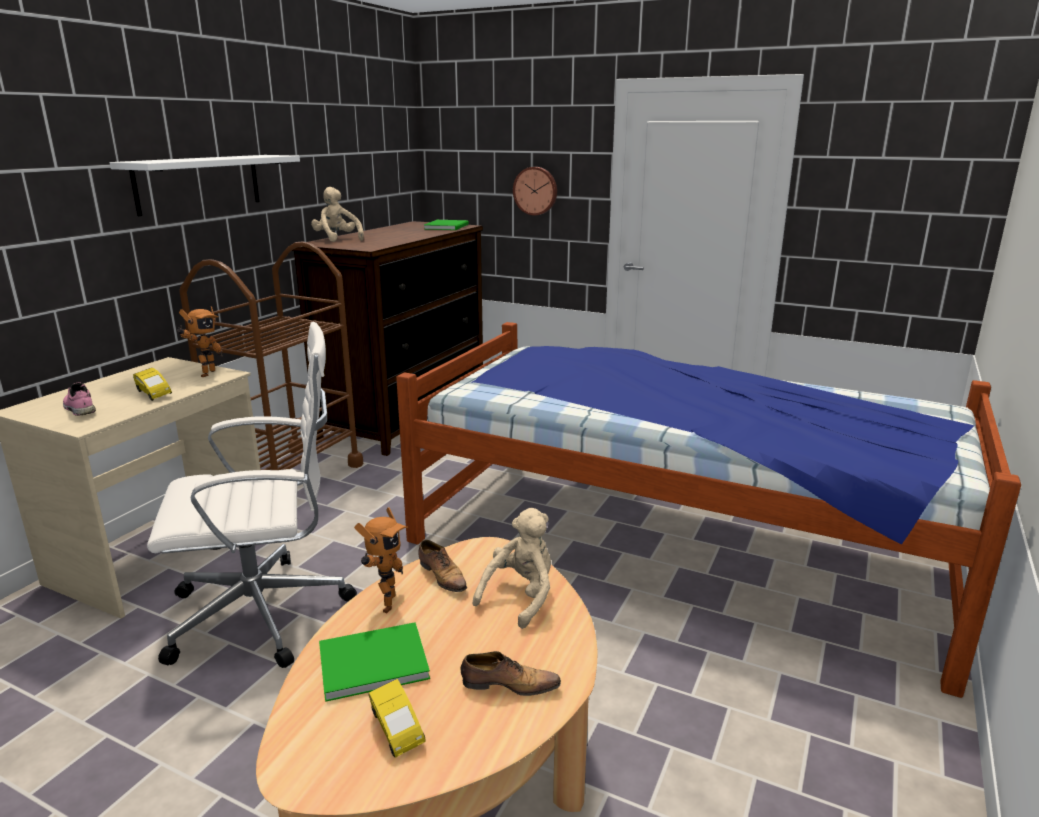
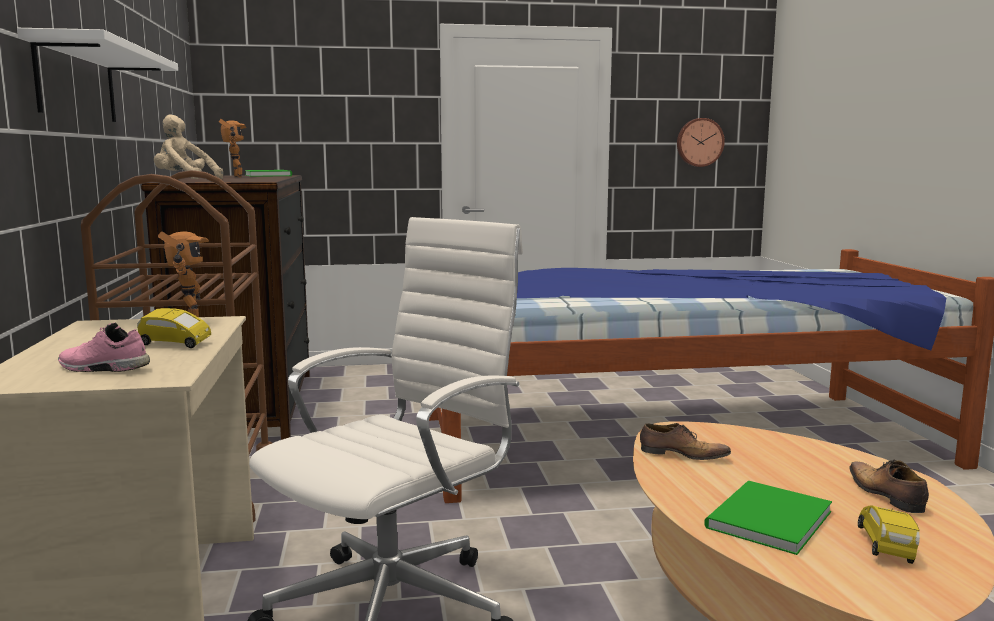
camera: 35 degrees left, 10 degrees down
toy robot [354,507,409,613] -> toy robot moved to [219,119,246,177]
yellow toy car [368,679,426,758] -> yellow toy car turned 105 degrees counterclockwise [858,505,920,564]
shoe [461,651,561,696] -> shoe turned 75 degrees counterclockwise [849,460,929,513]
beige plush toy [473,508,551,629] -> none
wall clock [513,167,557,215] -> wall clock moved to [677,118,725,167]

